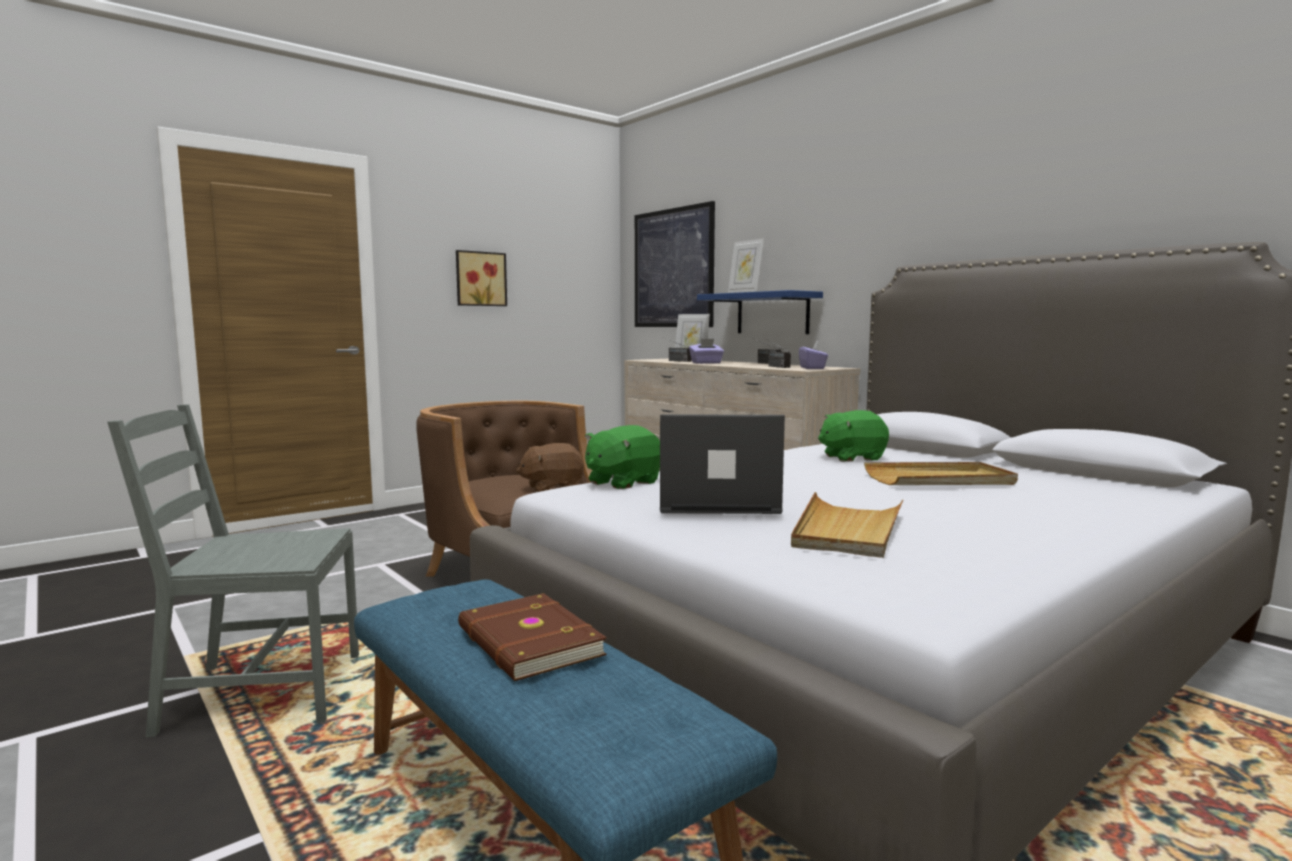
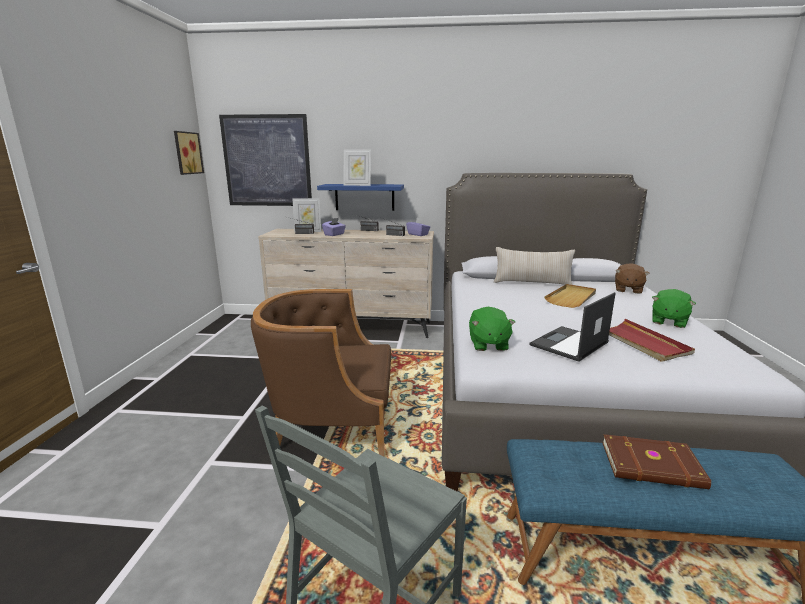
camera: 45 degrees left, 10 degrees up
picture [456,250,507,306] -> picture moved to [174,131,204,175]
brown plush toy [516,443,584,492] -> brown plush toy moved to [615,263,650,294]
beige tray [791,492,903,558] -> red tray [609,319,695,362]
green plush toy [818,410,889,462] -> green plush toy moved to [652,289,696,328]
none -> beige pillow [494,247,575,285]

